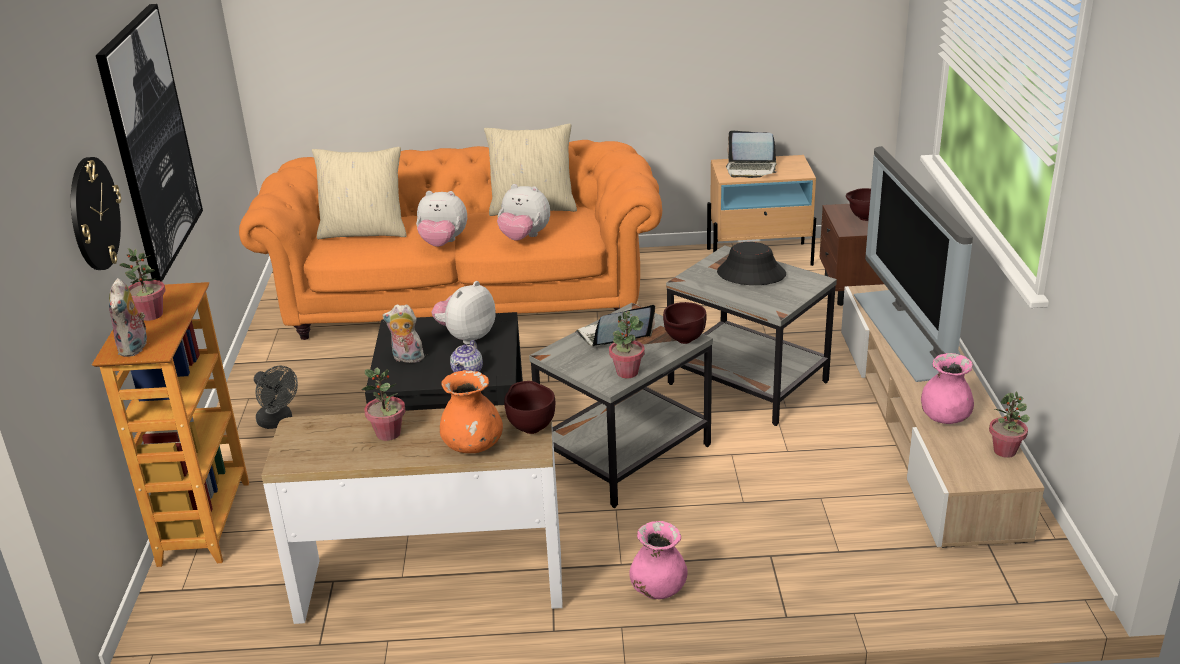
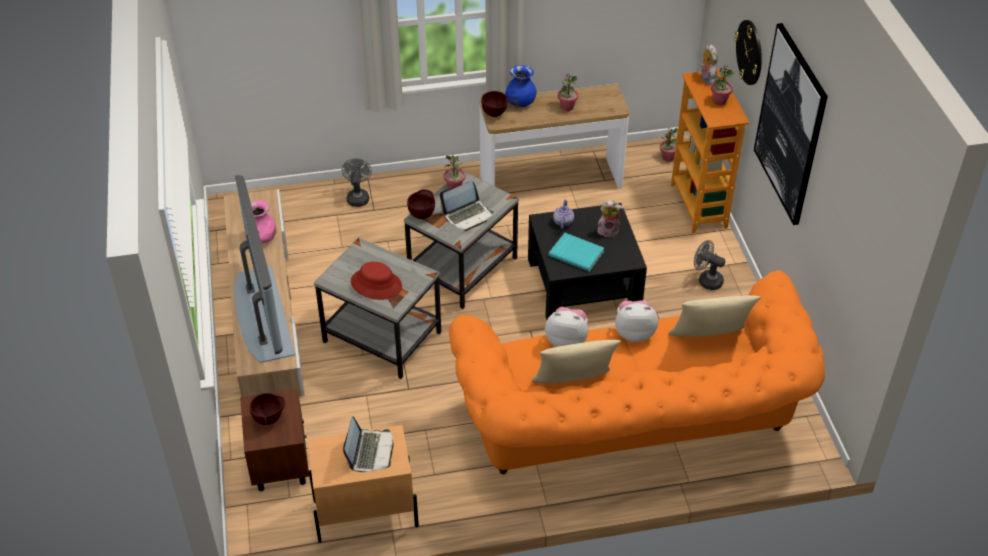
camera: 170 degrees right, 15 degrees up
plush toy [432,281,496,344] -> turquoise book [549,233,604,272]
orange vase [440,370,503,453] -> blue vase [505,65,536,107]
pink vase [629,521,688,599] -> none
black hat [717,242,786,285] -> red hat [351,261,402,300]
laptop [726,130,777,178] -> laptop turned 90 degrees clockwise [343,416,394,472]
potted plant [989,391,1030,458] -> potted plant moved to [660,128,678,162]
none -> grey fan [342,158,372,207]

